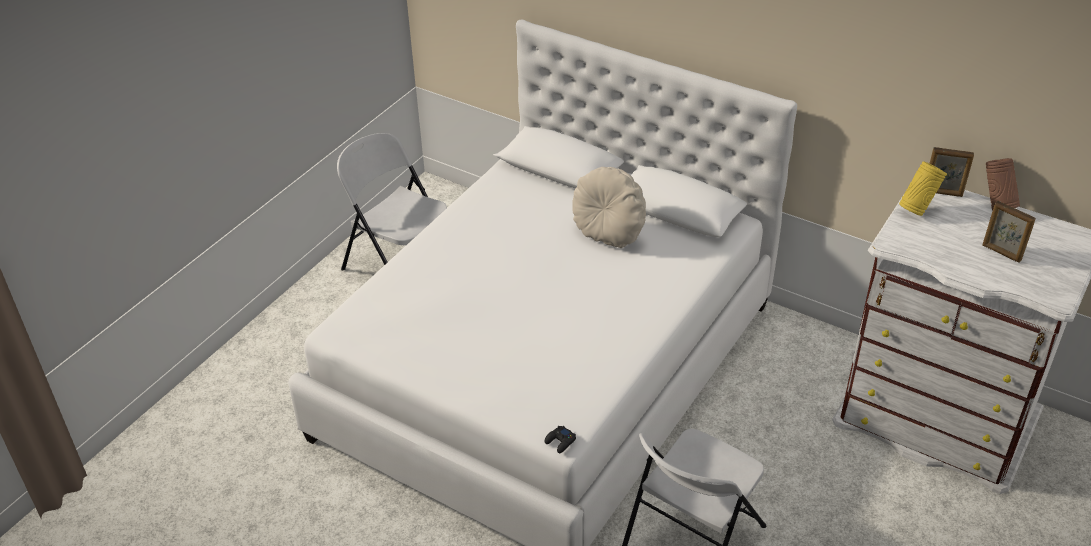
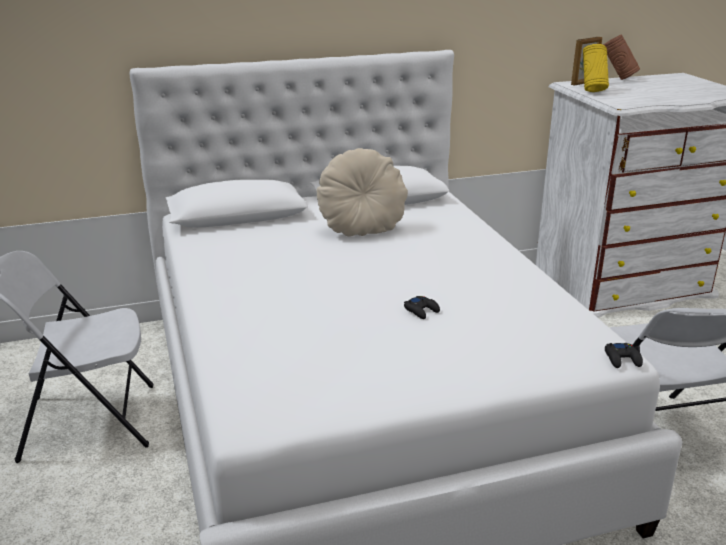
camera: 50 degrees left, 15 degrees down
picture frame [982,201,1036,263] -> none
none -> black game controller [404,296,440,319]

